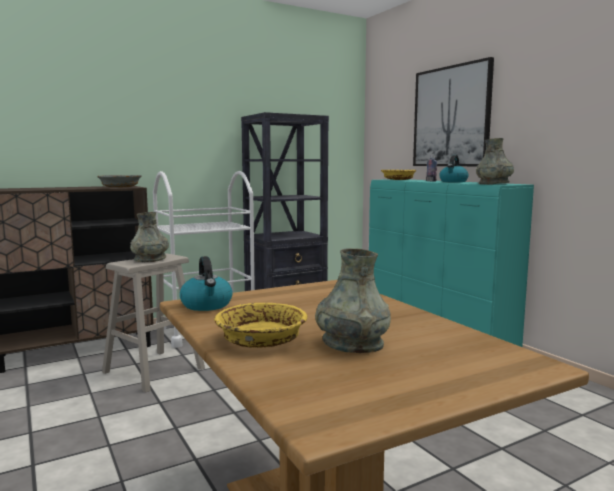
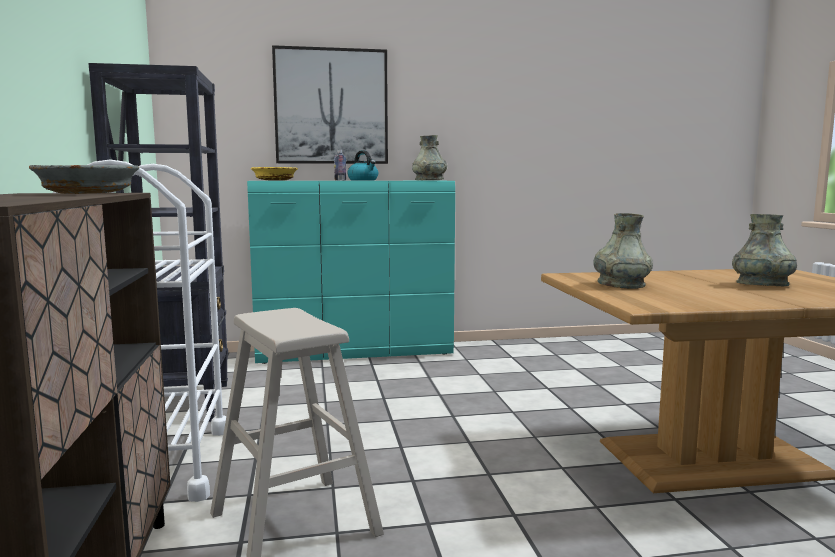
camera: 70 degrees left, 0 degrees up
grey vase [130,212,169,262] -> grey vase moved to [593,213,653,289]
kettle [180,256,233,311] -> none
yellow bowl [214,302,307,348] -> none

